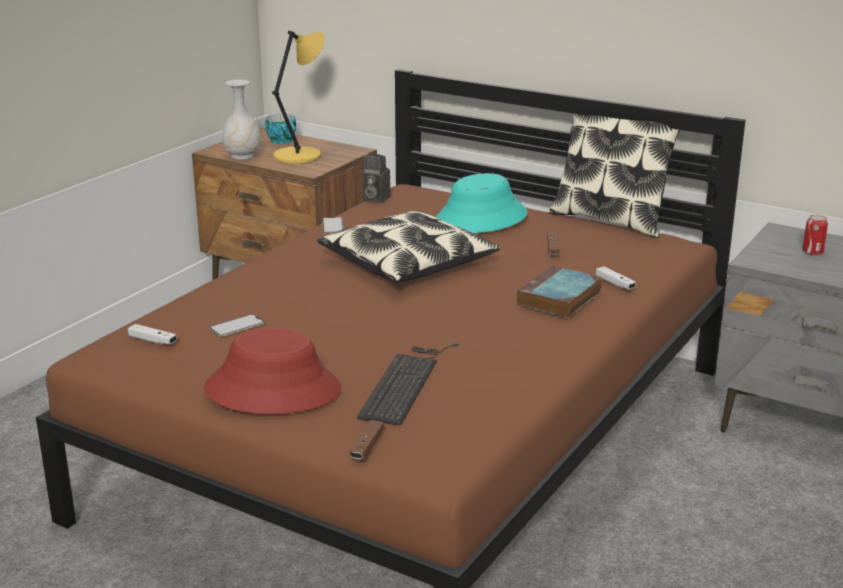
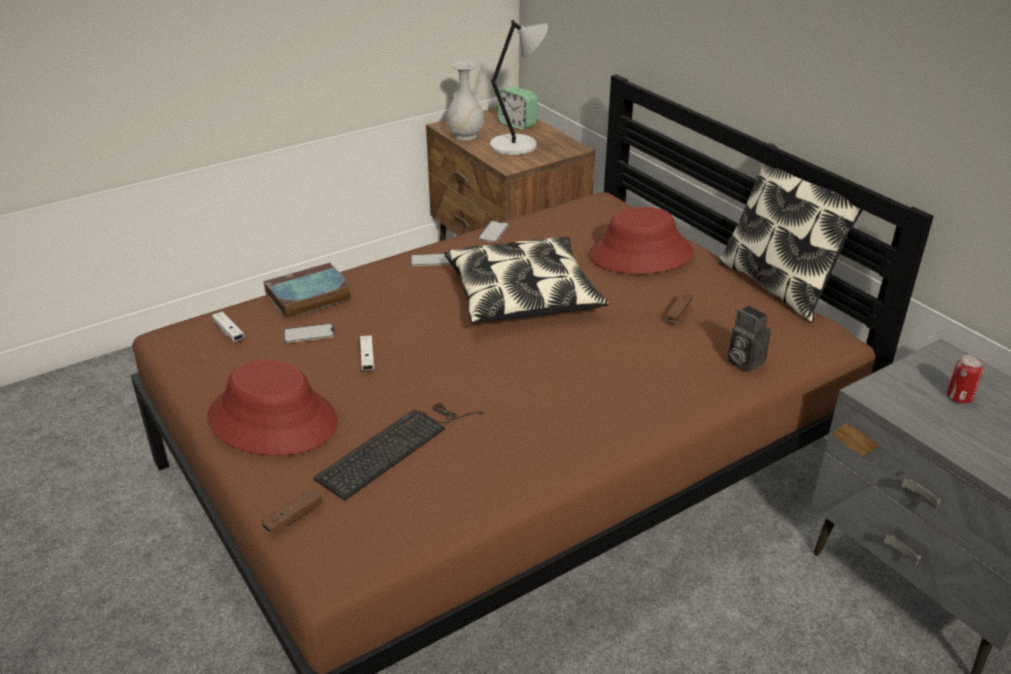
camera: 25 degrees right, 10 degrees up
cup [265,114,296,144] -> alarm clock [498,86,538,130]
yellow table lamp [272,30,325,164] -> grey table lamp [490,20,548,155]
camera [363,154,391,203] -> camera moved to [728,306,771,372]
turquoise hat [436,173,528,233] -> red hat [589,207,694,274]
book [517,266,602,318] -> book moved to [264,263,353,319]
white game controller [596,266,636,290] -> white game controller moved to [360,335,374,371]
none -> phone [410,253,451,266]

